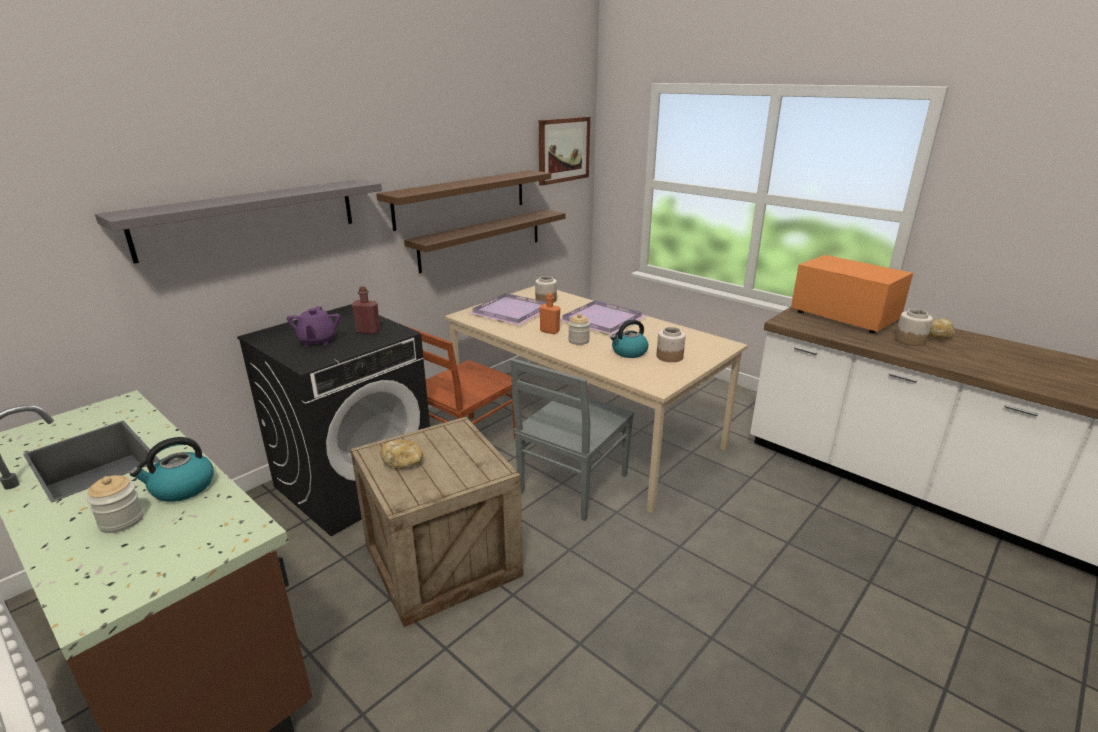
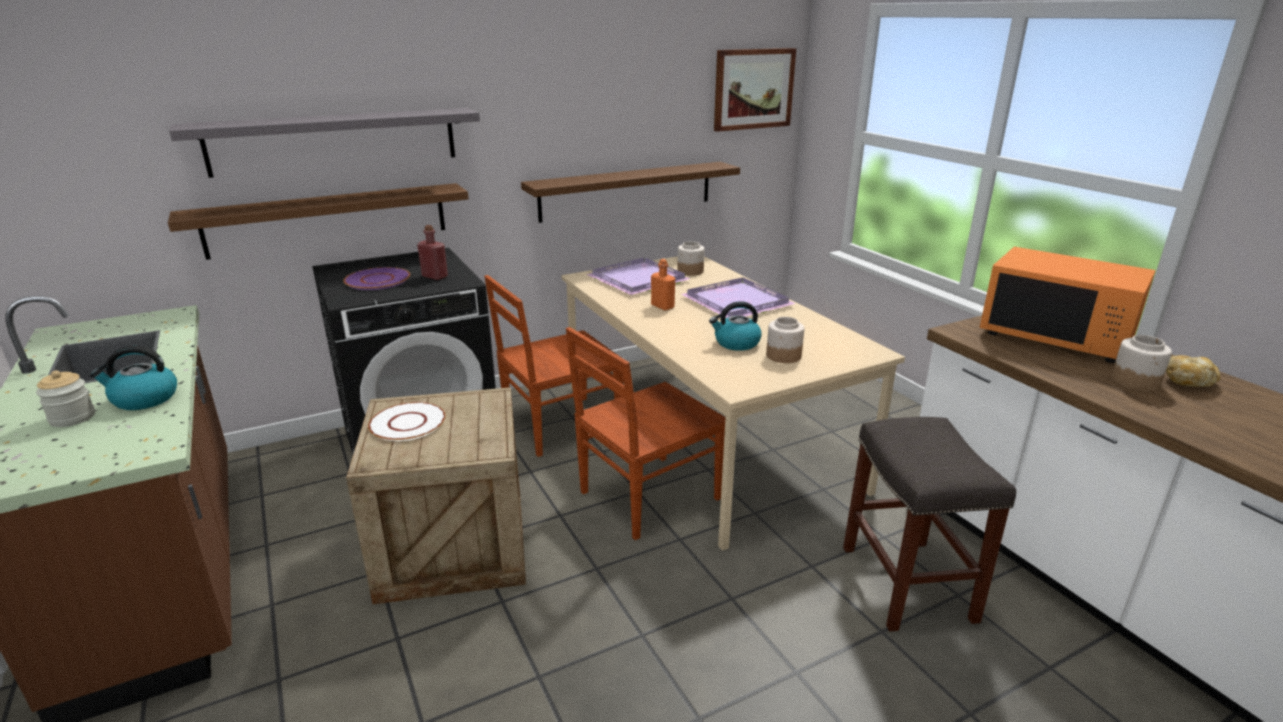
camera: 20 degrees right, 0 degrees up
purple teapot [287,306,340,346] -> purple plate [343,267,410,290]
brown shelf [376,170,551,231] -> brown shelf moved to [168,183,469,260]
bread [380,440,423,469] -> white plate [368,402,445,441]
grey chair [511,359,634,521] -> brown chair [566,327,725,540]
jar [568,314,590,345] -> none
orange microwave [791,255,913,333] -> orange microwave turned 150 degrees clockwise [980,247,1156,363]
none -> grey stool [843,417,1016,632]

